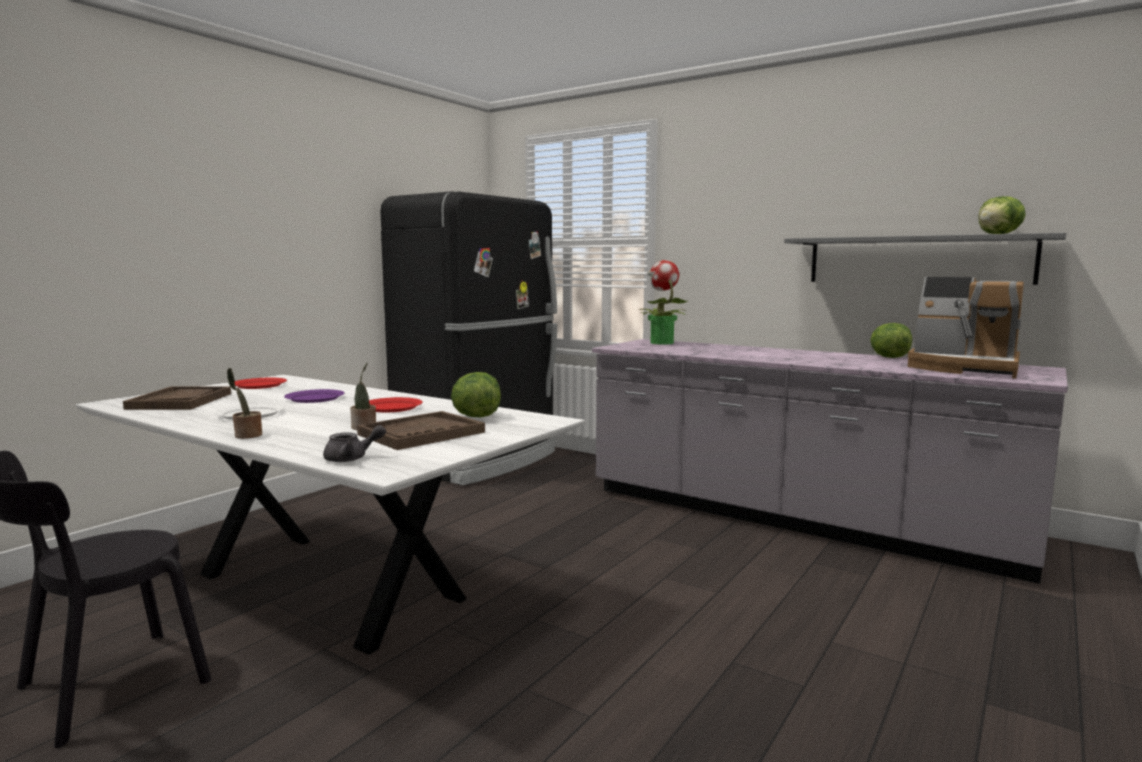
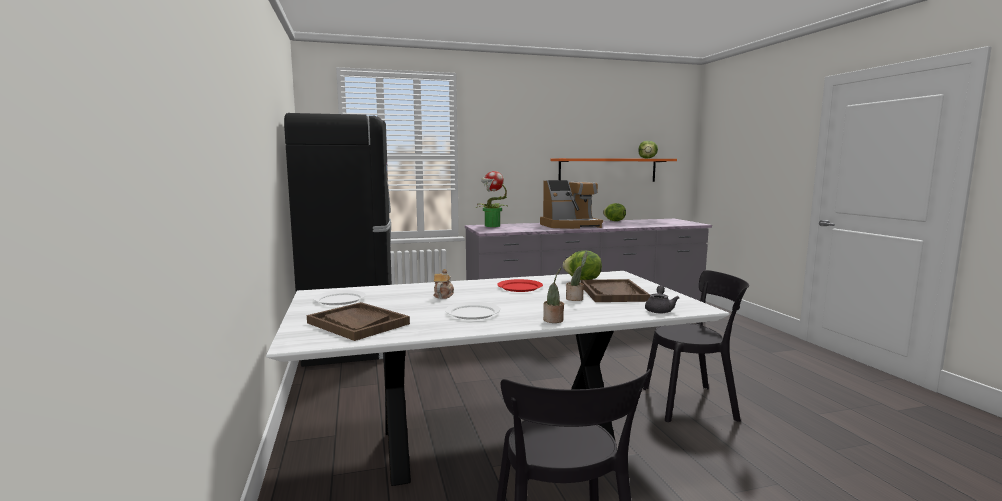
camera: 50 degrees left, 0 degrees up
red plate [235,378,287,389] -> white plate [313,290,366,305]
purple plate [284,389,344,403] -> teapot [433,269,454,299]
grey shelf [784,233,1066,285] -> orange shelf [551,158,677,182]
coffee machine [908,277,1024,379] -> coffee machine moved to [540,180,603,229]
none -> black chair [643,270,749,422]

